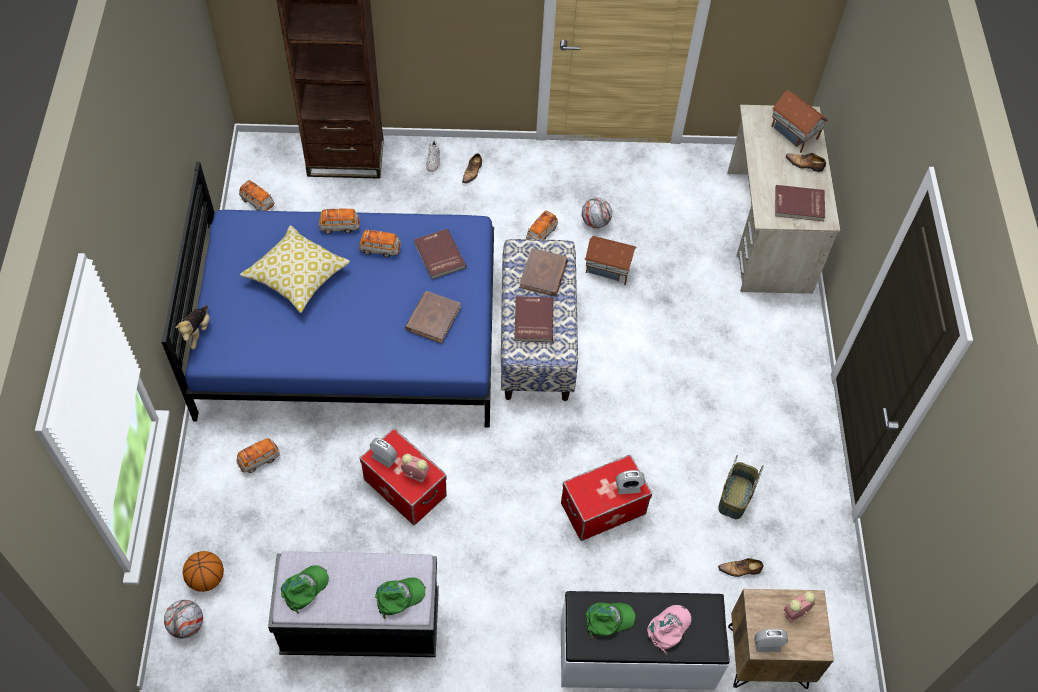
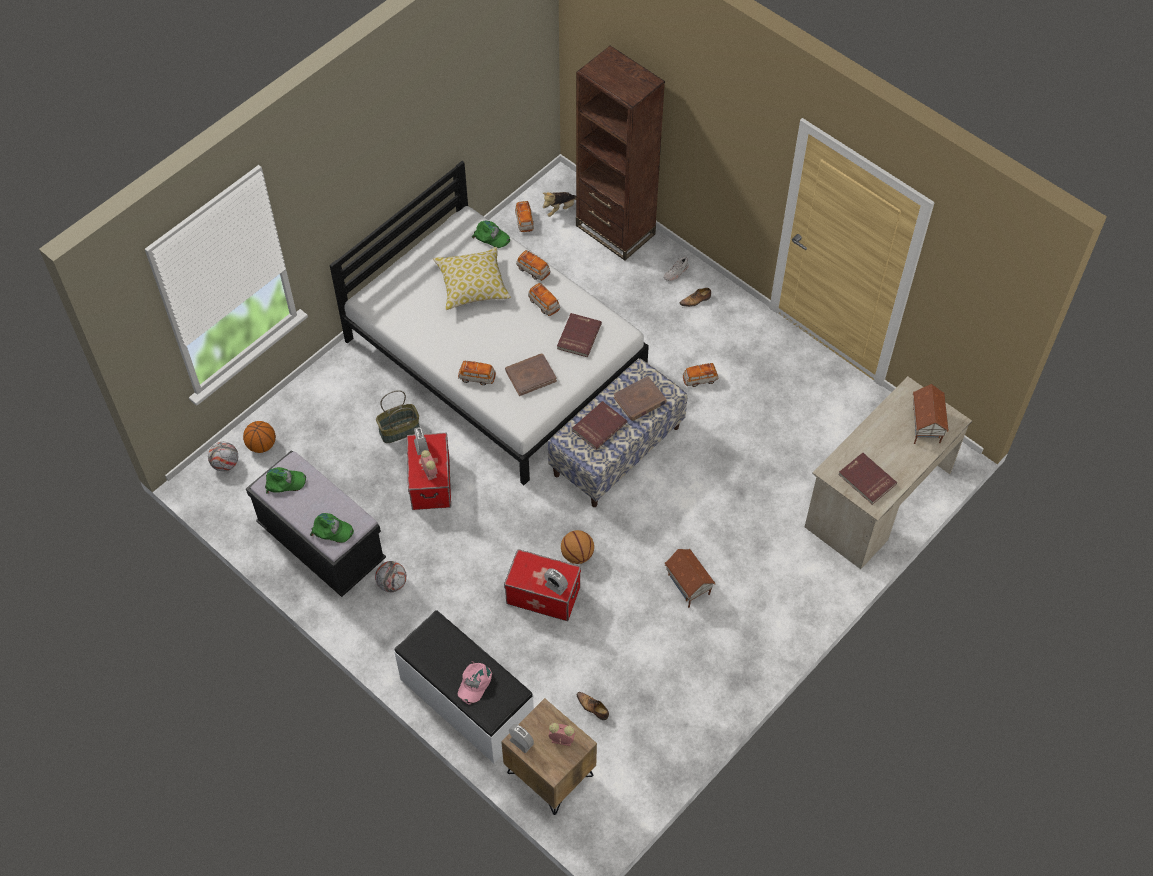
camera: 45 degrees right, 0 degrees up
blue bed [161,162,494,428] -> white bed [330,161,649,485]
plush toy [175,305,210,349] -> plush toy moved to [543,192,576,217]
toy car [237,438,280,473] -> toy car moved to [458,361,496,385]
football [582,198,612,228] -> football moved to [375,561,407,592]
toy house [584,236,637,285] -> toy house moved to [665,549,715,608]
green cap [585,603,636,639] -> green cap moved to [472,221,510,248]
pink cap [647,605,691,654] -> pink cap turned 120 degrees clockwise [458,661,492,704]
basket [718,455,764,519] -> basket moved to [376,390,420,443]
shoe [786,153,826,172] -> none
none -> basketball [561,530,594,564]

